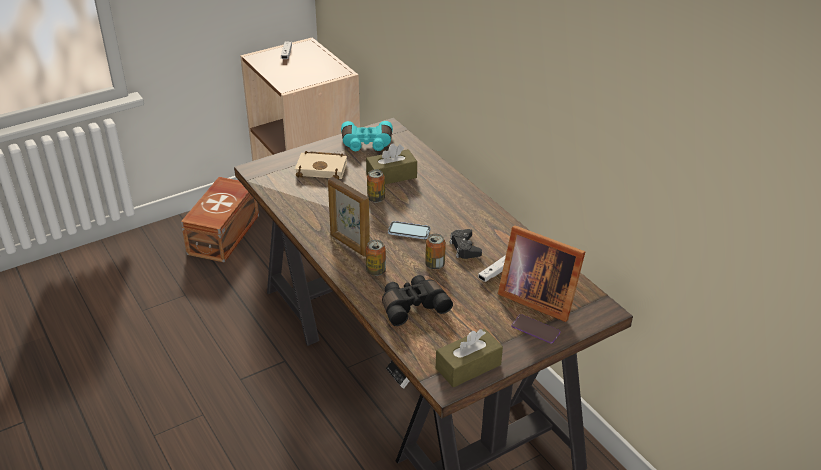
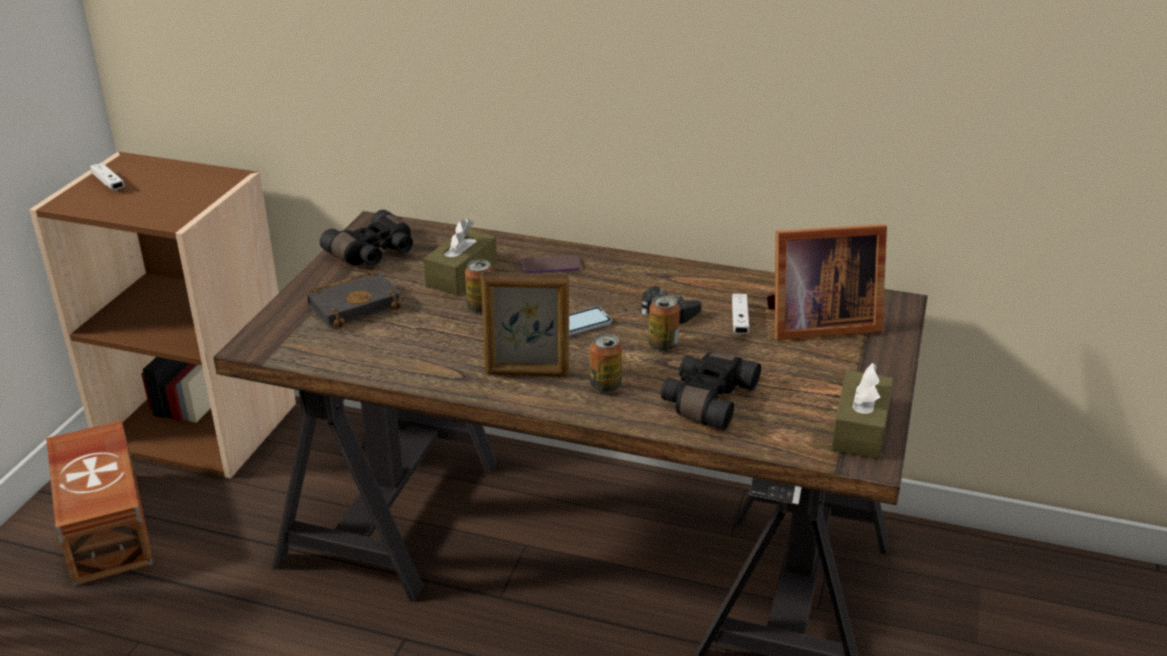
camera: 40 degrees left, 5 degrees down
beige book [295,151,347,180] -> black book [307,271,402,329]
turquoise binoculars [341,121,393,151] -> black binoculars [320,210,413,266]
phone [511,314,561,344] -> phone moved to [521,255,581,273]

